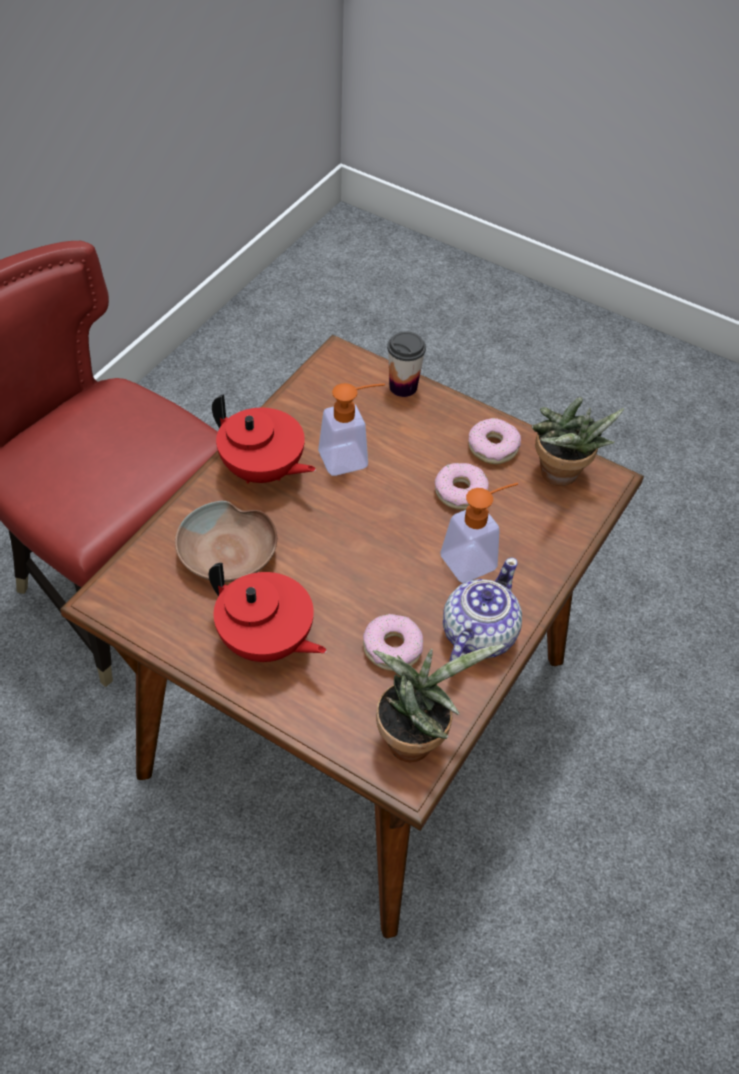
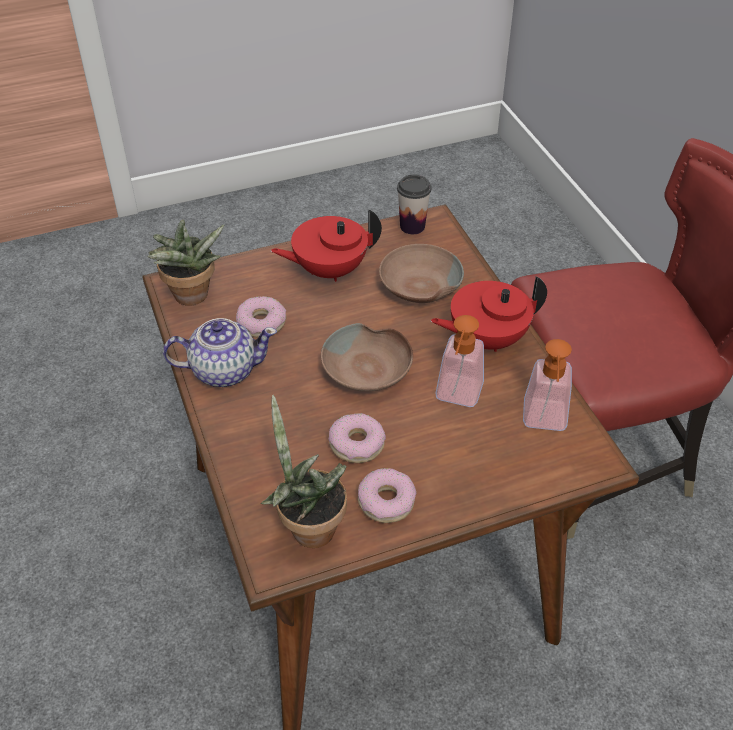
camera: 130 degrees right, 5 degrees down
cup [387,332,426,397] -> cup moved to [397,175,431,234]
soap dispenser [440,483,518,583] -> soap dispenser moved to [523,339,572,431]
teapot [443,557,522,662] -> teapot turned 75 degrees counterclockwise [163,318,277,387]
none -> brown bowl [321,323,413,392]

